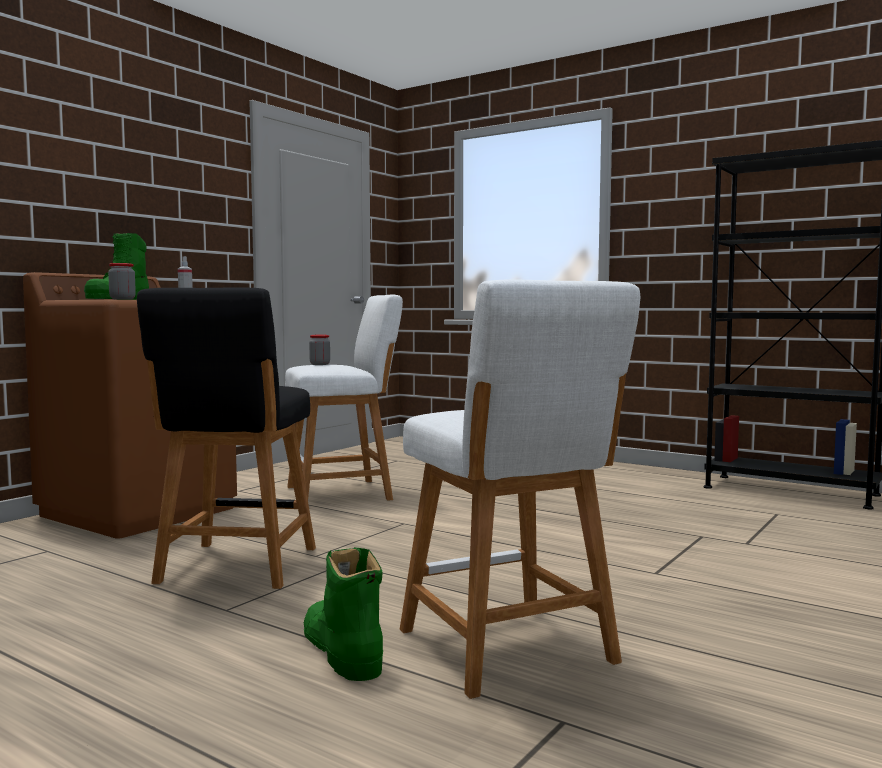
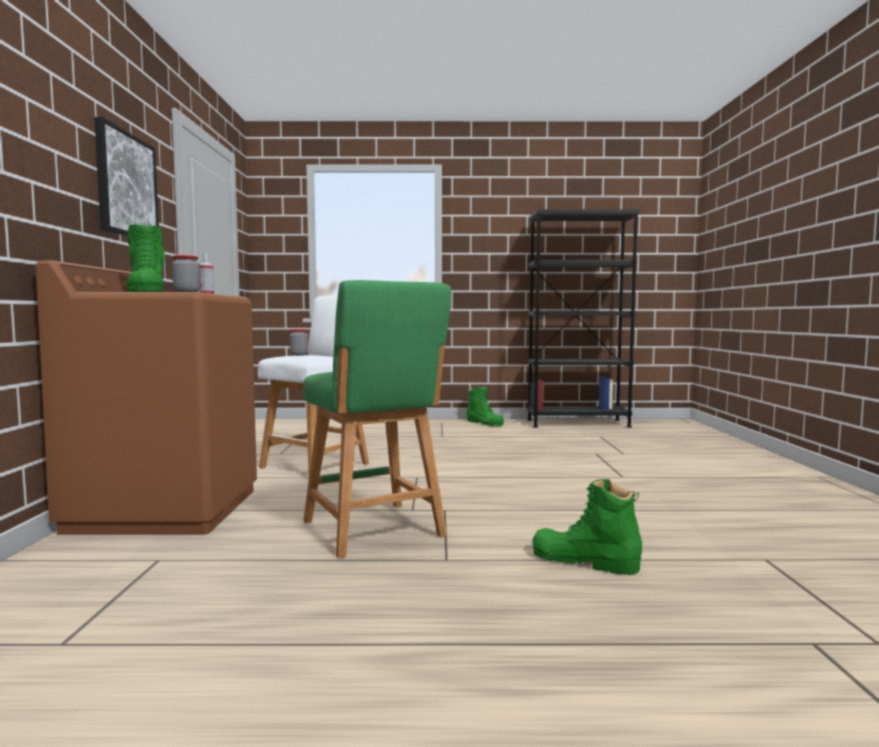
camera: 35 degrees left, 0 degrees up
black stool [137,287,316,589] -> green stool [303,280,451,559]
white stool [400,279,641,699] -> none
none -> picture [94,117,159,236]
none -> green boot [467,386,504,426]

